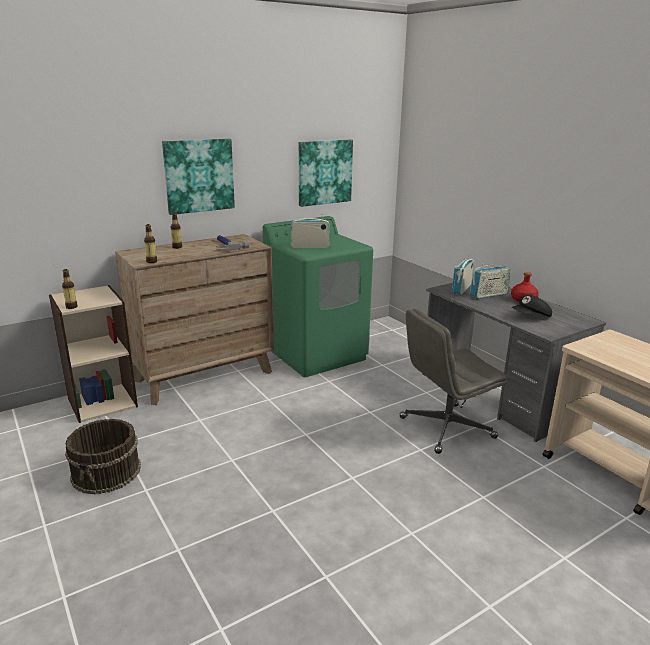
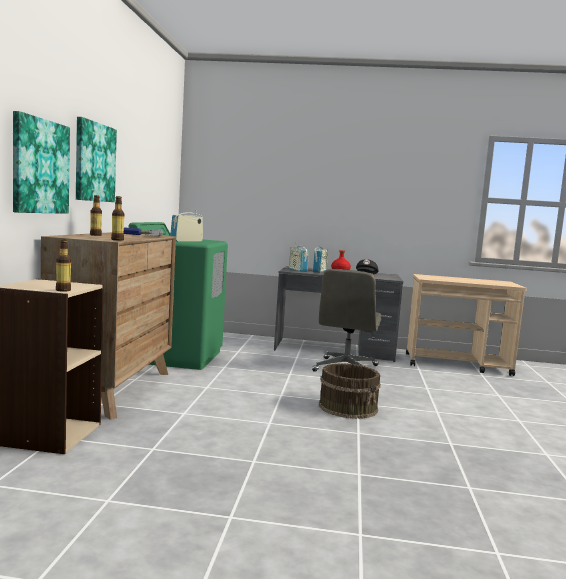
camera: 50 degrees left, 15 degrees down
brown bucket [65,419,141,495] -> brown bucket moved to [319,363,381,419]
picture [299,140,353,207] -> picture moved to [13,111,70,214]

